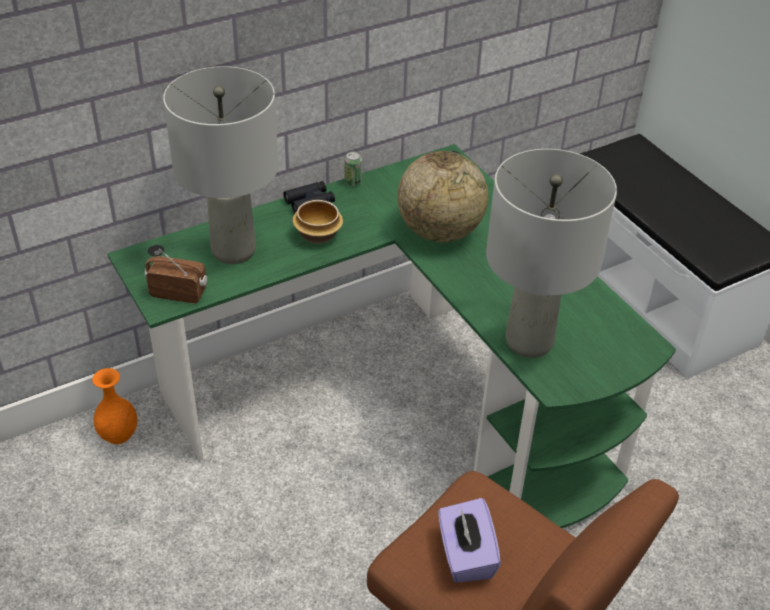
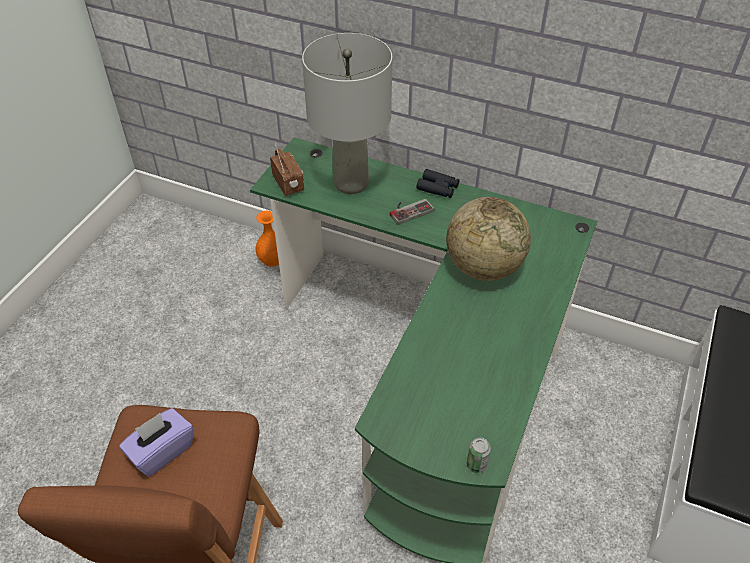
camera: 55 degrees right, 5 degrees up
bowl [292,200,343,244] -> game controller [390,199,434,225]
can [344,152,362,187] -> can moved to [467,437,491,473]
grey table lamp [486,149,617,358] -> none

